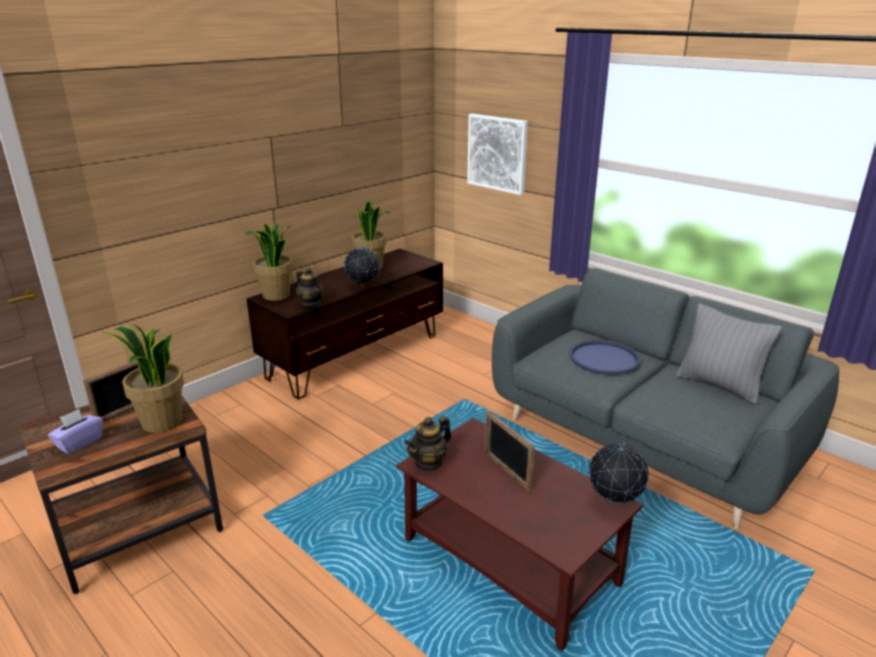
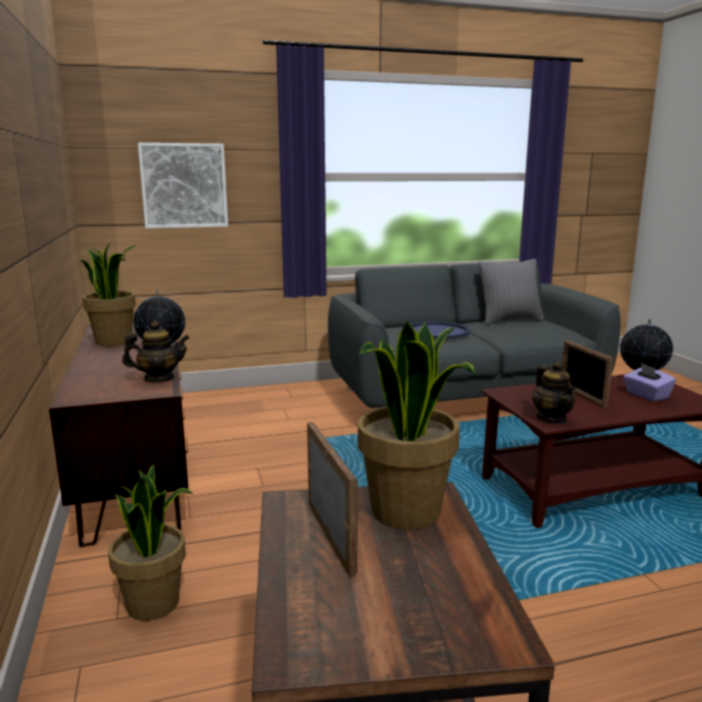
camera: 60 degrees left, 10 degrees down
purple tissue box [48,409,103,455] -> purple tissue box moved to [623,363,676,402]
potted plant [244,223,293,301] -> potted plant moved to [108,465,193,621]
picture frame [485,411,535,491] -> picture frame turned 75 degrees clockwise [562,339,613,408]

